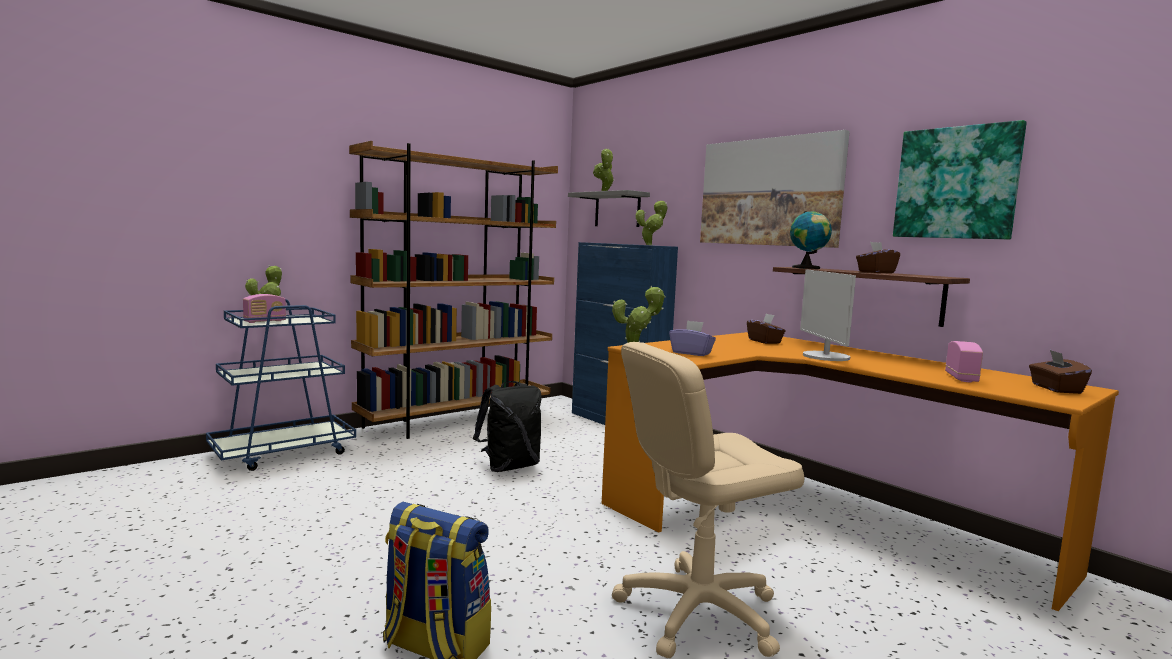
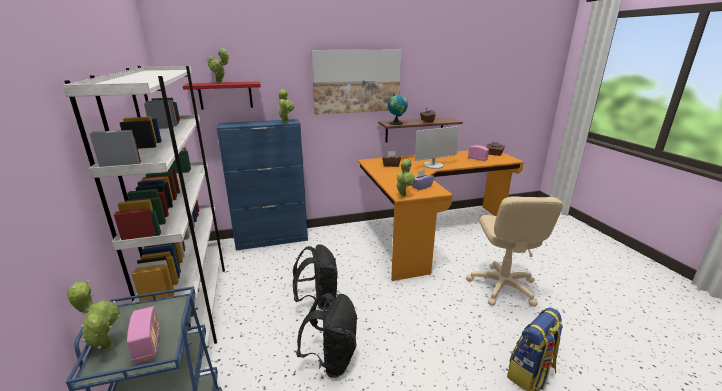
camera: 65 degrees left, 15 degrees up
brown bookcase [349,141,558,439] -> white bookcase [63,66,225,354]
grey shelf [568,190,650,227] -> red shelf [183,81,261,110]
monitor [800,269,856,361] -> monitor turned 45 degrees counterclockwise [415,126,459,169]
picture [893,120,1027,240] -> none
none -> black backpack [296,293,358,378]

